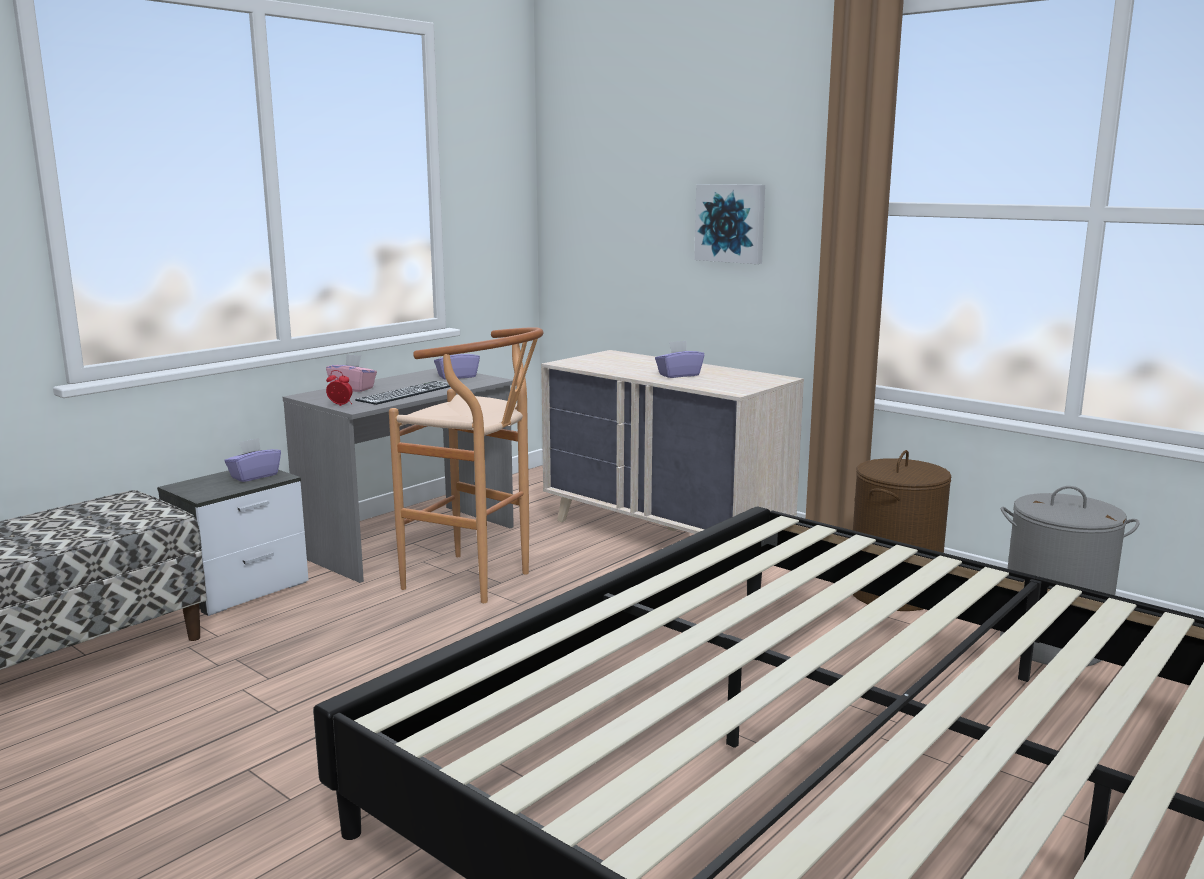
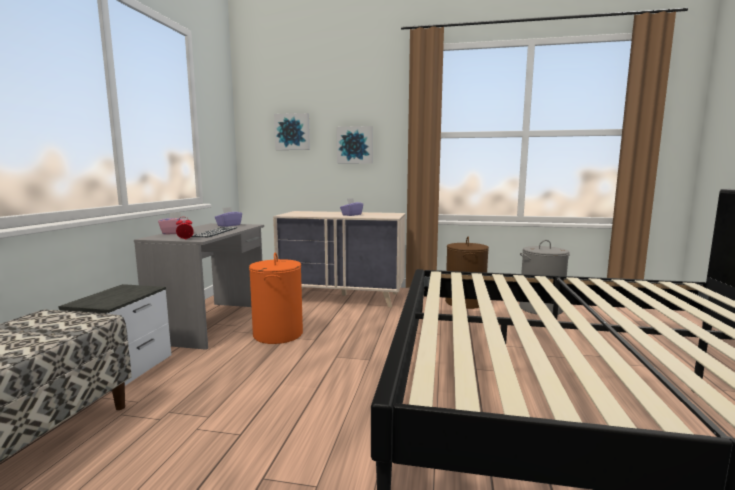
camera: 30 degrees left, 5 degrees down
purple tissue box [225,438,281,482] -> none
brown stool [389,327,543,603] -> orange laundry basket [249,253,303,344]
none -> picture [274,113,310,150]

